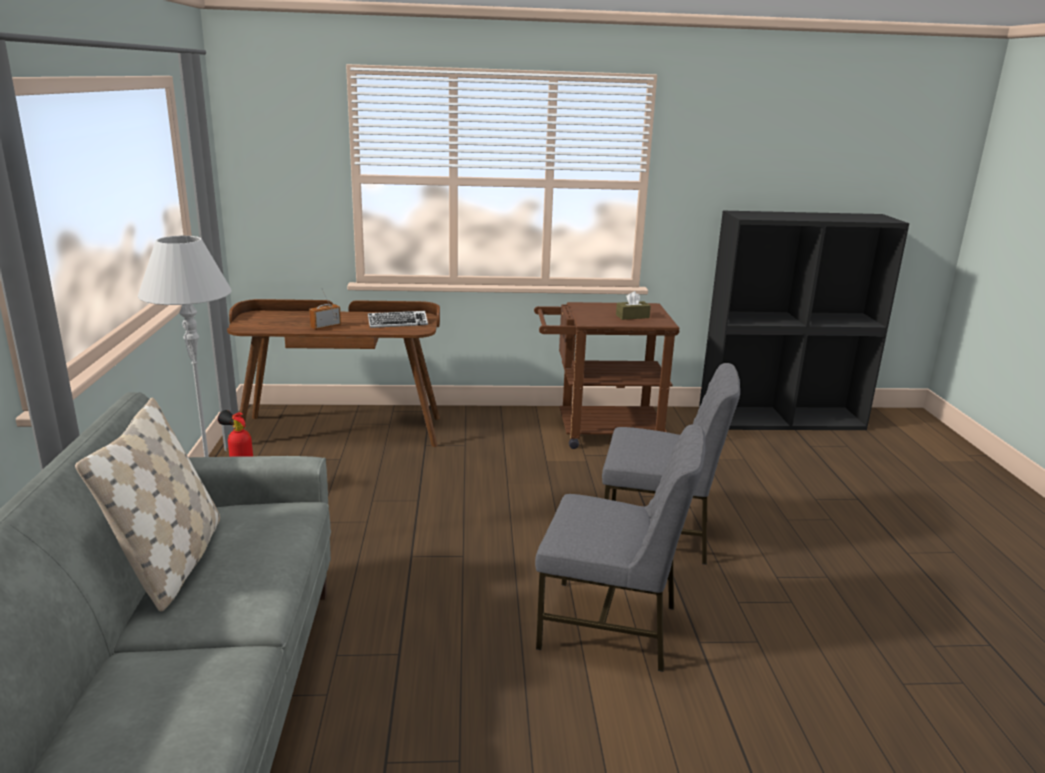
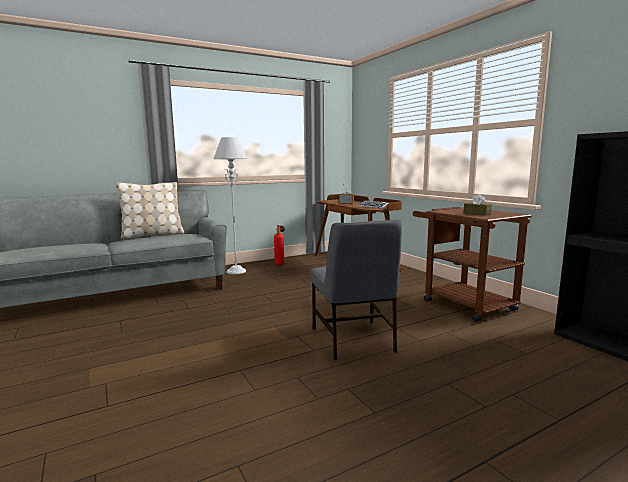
camera: 65 degrees right, 10 degrees down
grey chair [535,424,706,672] -> none

